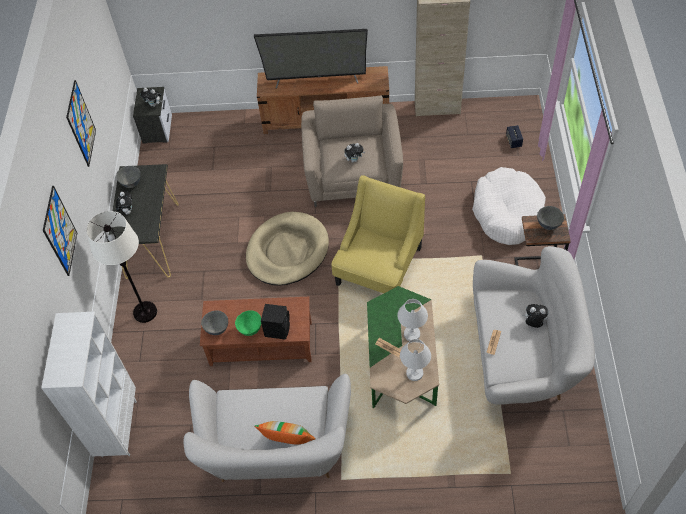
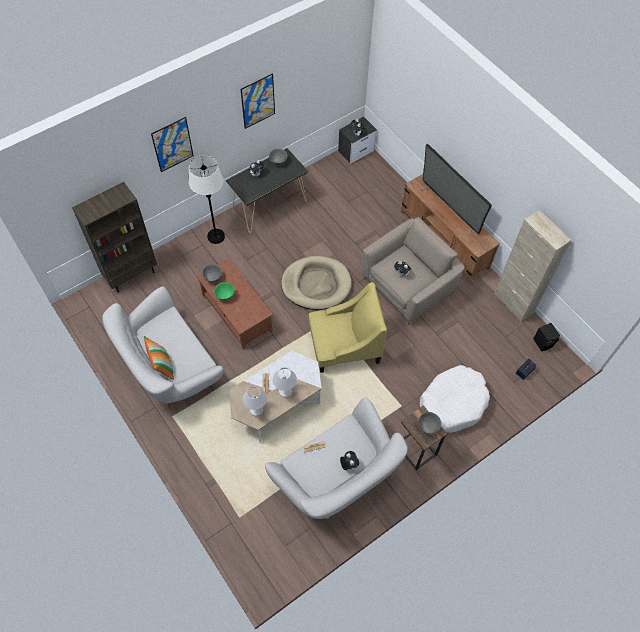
camera: 50 degrees right, 5 degrees up
white bookcase [41,312,137,457] -> brown bookcase [72,182,157,292]
black speaker [261,304,290,340] -> black speaker moved to [533,323,560,351]
green coffee table [367,286,439,408] -> white coffee table [229,351,322,443]

